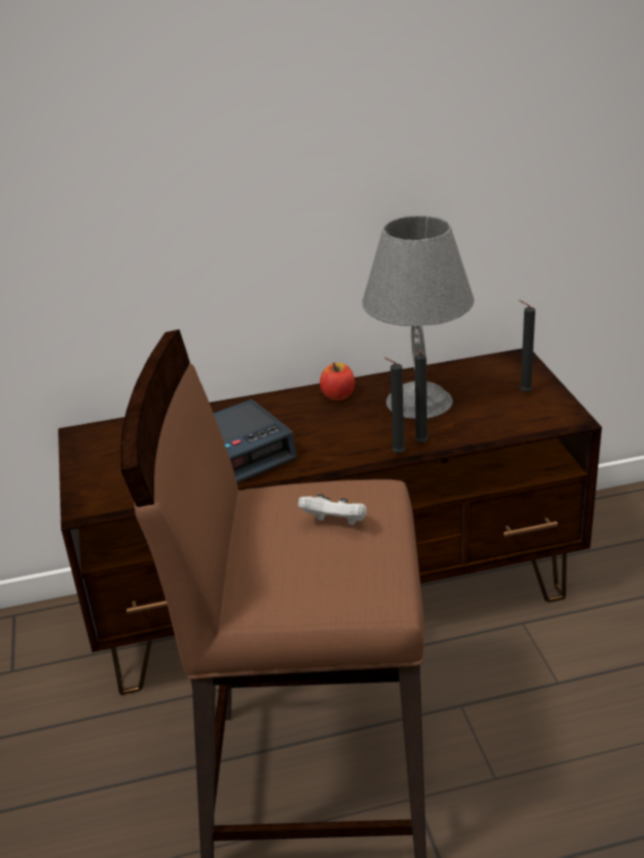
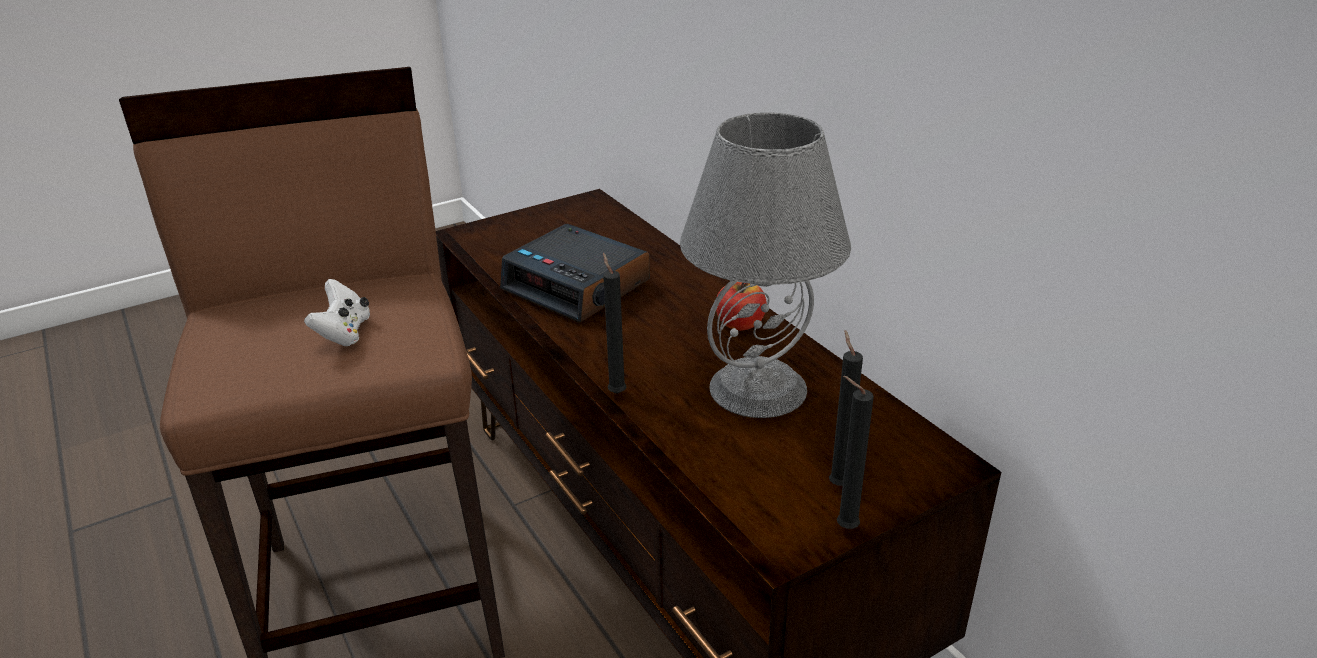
camera: 70 degrees right, 0 degrees up
black candle [415,351,428,443] -> black candle moved to [837,376,874,529]

